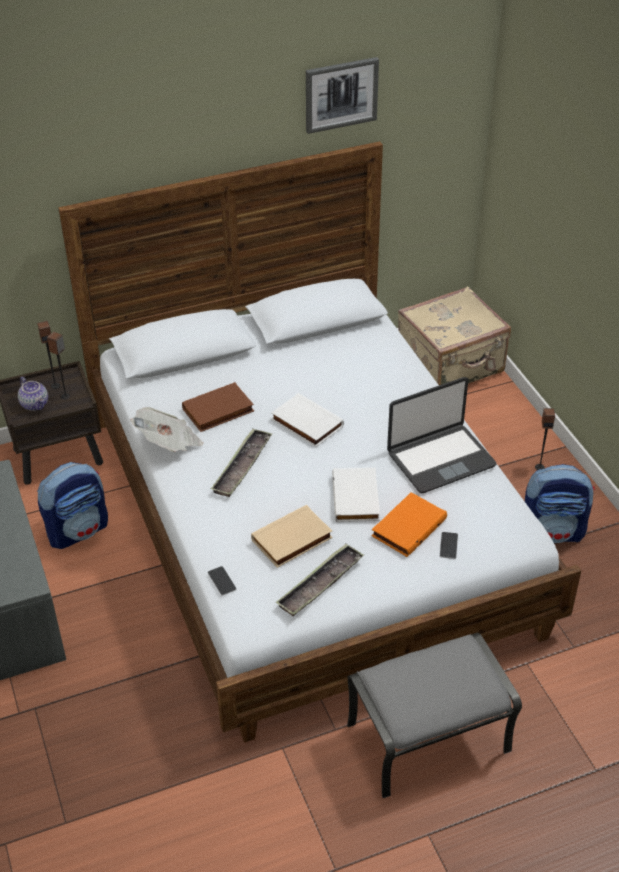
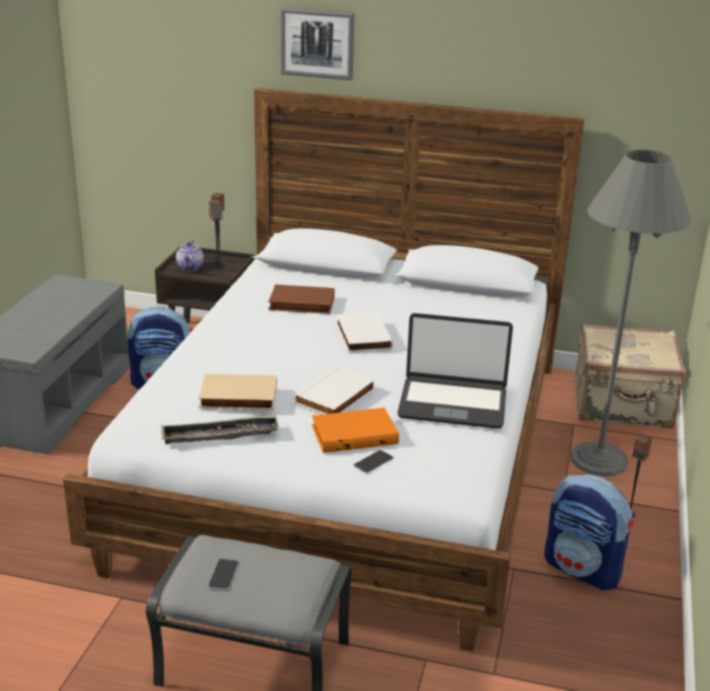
camera: 35 degrees right, 15 degrees down
newspaper [130,407,203,452] -> none
phone [208,566,237,595] -> phone moved to [208,559,239,590]
tray [211,428,272,497] -> none
picture [306,57,379,134] -> picture moved to [280,7,354,80]
none -> grey floor lamp [570,150,692,476]

